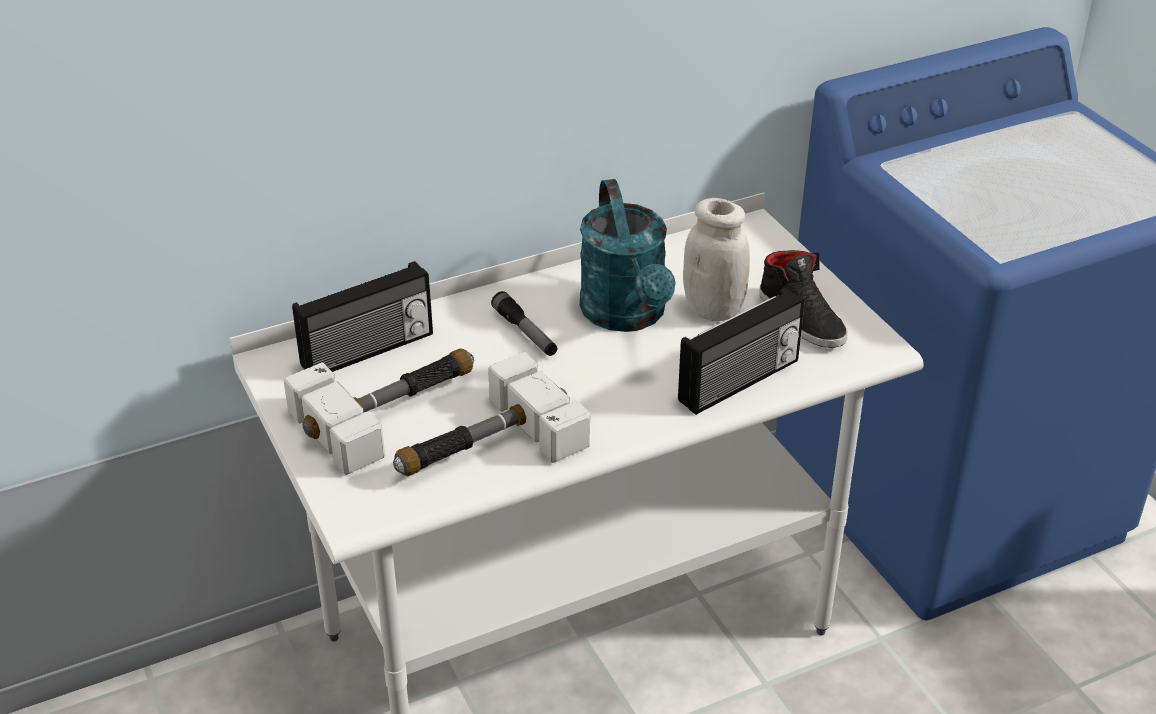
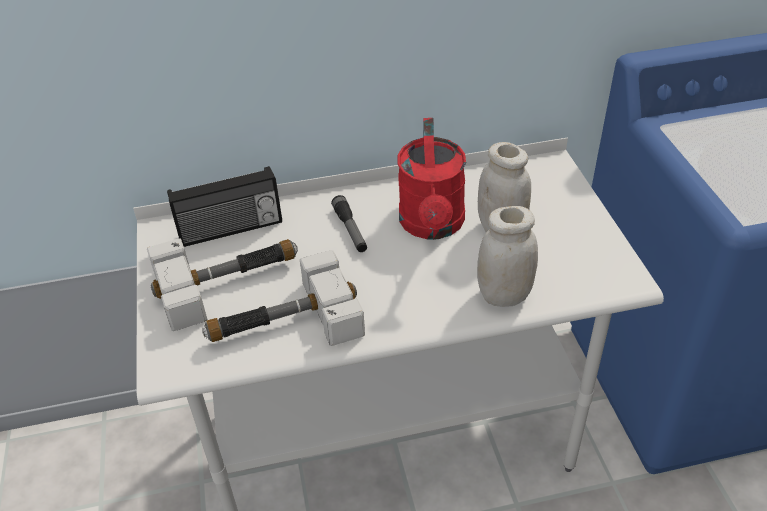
camera: 15 degrees right, 5 degrees up
turquoise watering can [580,179,676,332] -> red watering can [397,118,466,240]
radio [678,288,805,415] -> white jar [477,206,538,307]
black shoe [759,250,848,348] -> none

